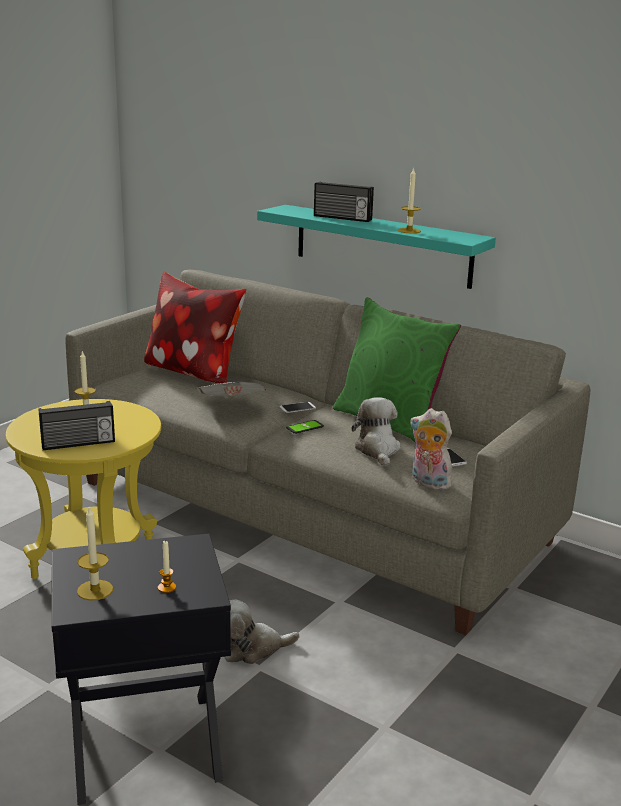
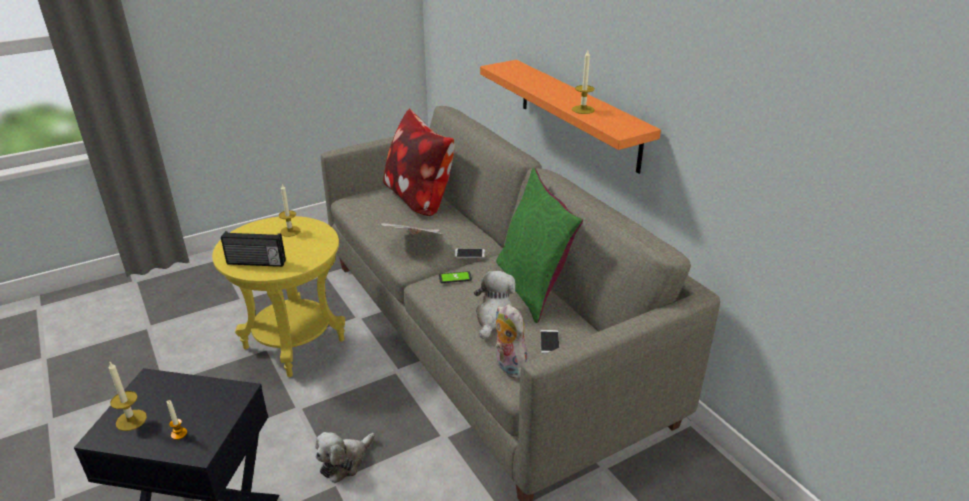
camera: 25 degrees right, 10 degrees up
plush toy [224,599,299,664] -> plush toy turned 60 degrees counterclockwise [315,432,375,483]
turquoise shelf [257,205,496,289] -> orange shelf [480,60,661,174]
radio [314,182,374,222] -> none

